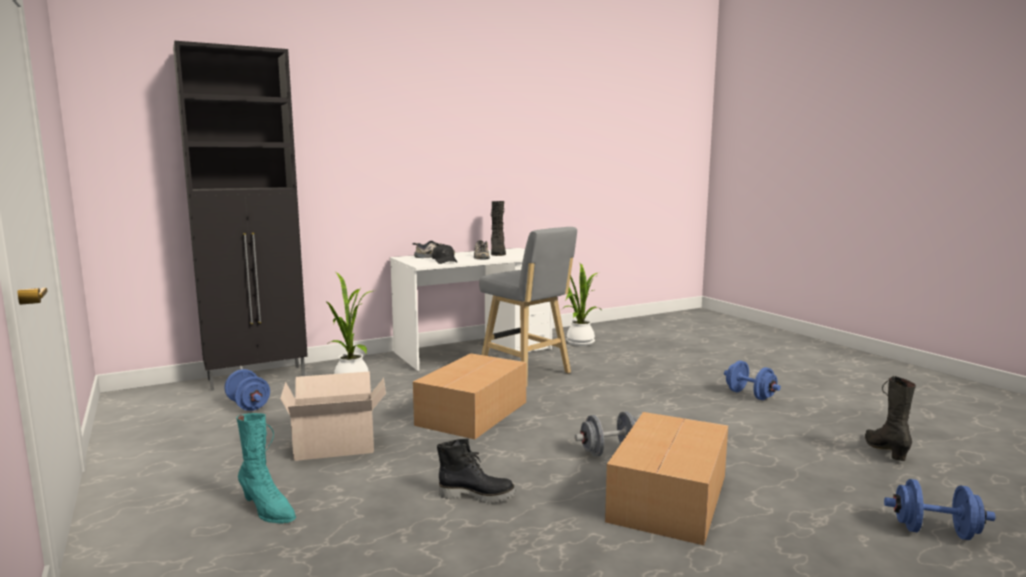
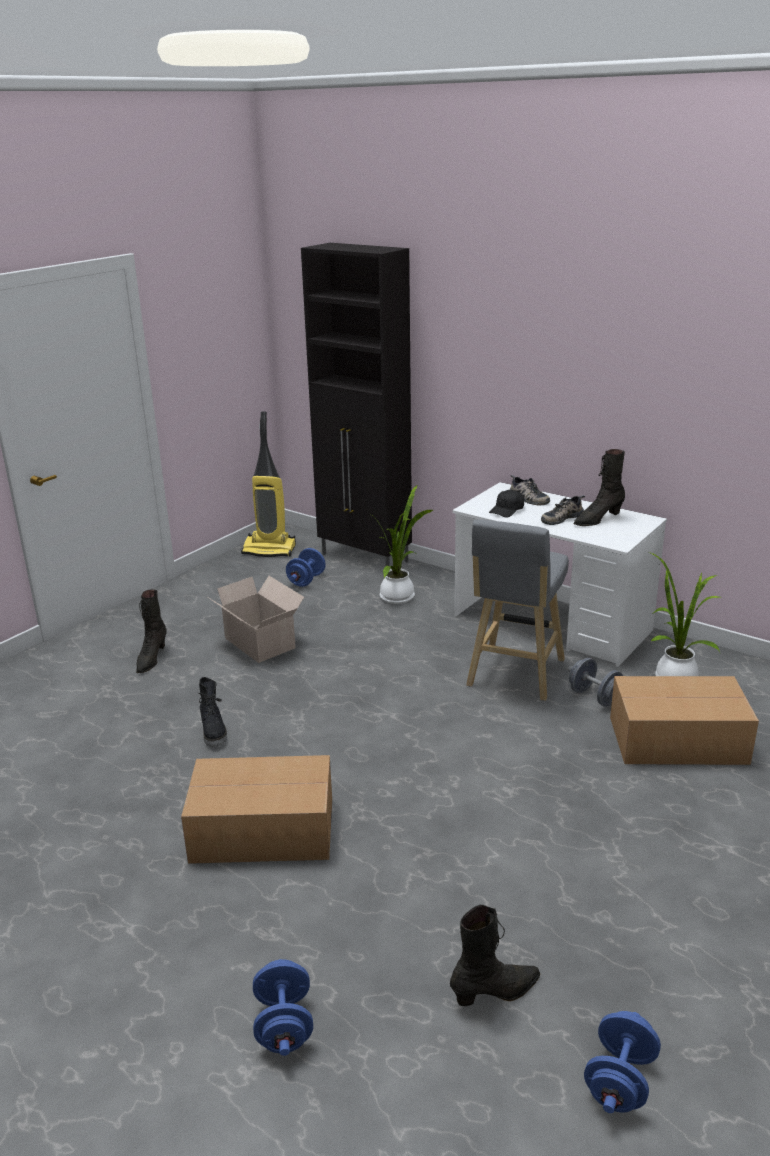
camera: 65 degrees right, 15 degrees up
turquoise boot [236,413,296,523] -> black boot [136,589,167,673]
cardboard box [413,353,526,439] -> cardboard box moved to [610,676,759,765]
grey dumbbell [575,411,637,457] -> grey dumbbell moved to [568,658,623,707]
blue dumbbell [724,361,781,400] -> blue dumbbell moved to [584,1011,661,1113]
none -> vacuum cleaner [241,411,296,557]

